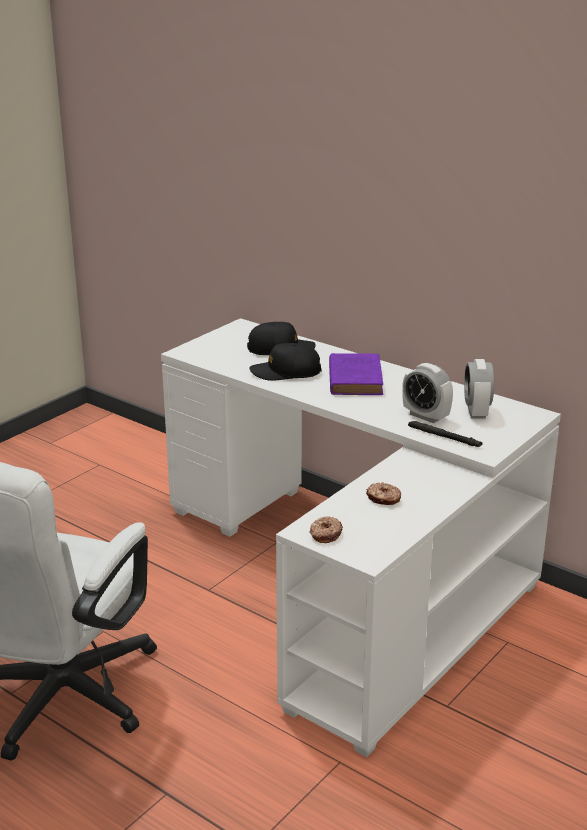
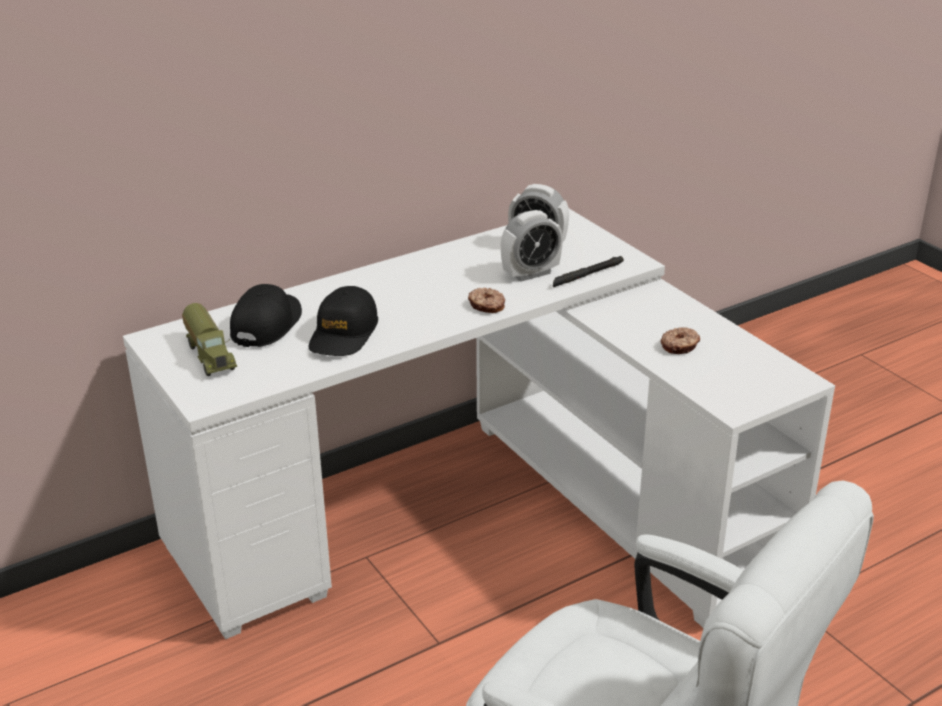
camera: 70 degrees left, 5 degrees up
donut [309,516,343,543] -> donut moved to [468,288,505,313]
purple book [329,353,383,395] -> none
none -> toy truck [182,303,237,376]

